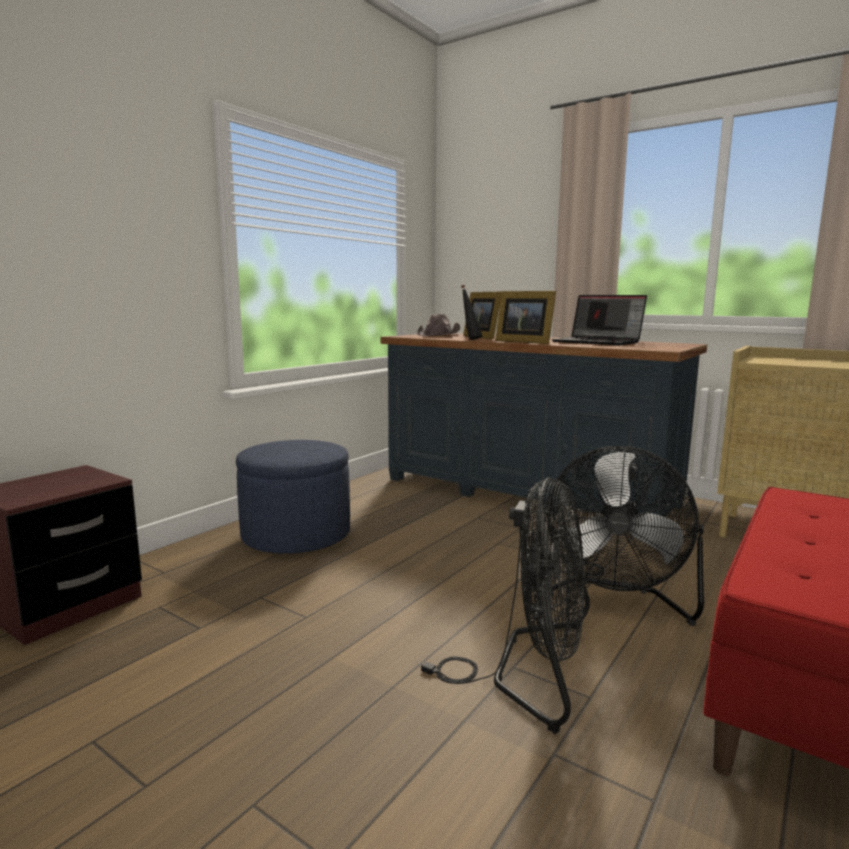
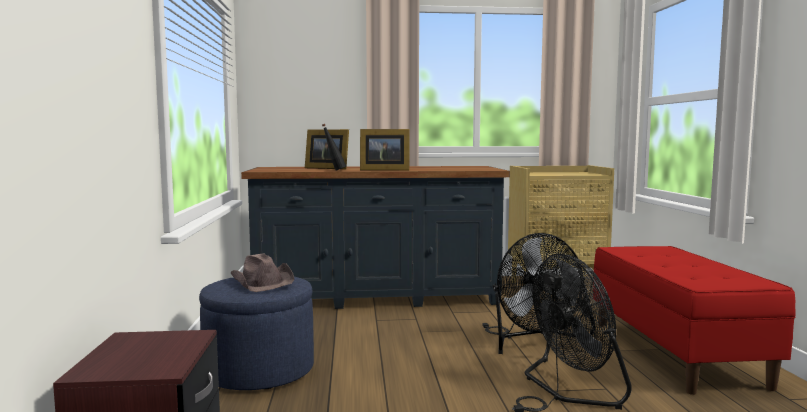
camera: 40 degrees left, 5 degrees down
brown hat [417,313,460,336] -> brown hat moved to [231,253,295,292]
laptop [552,295,647,345] -> none

